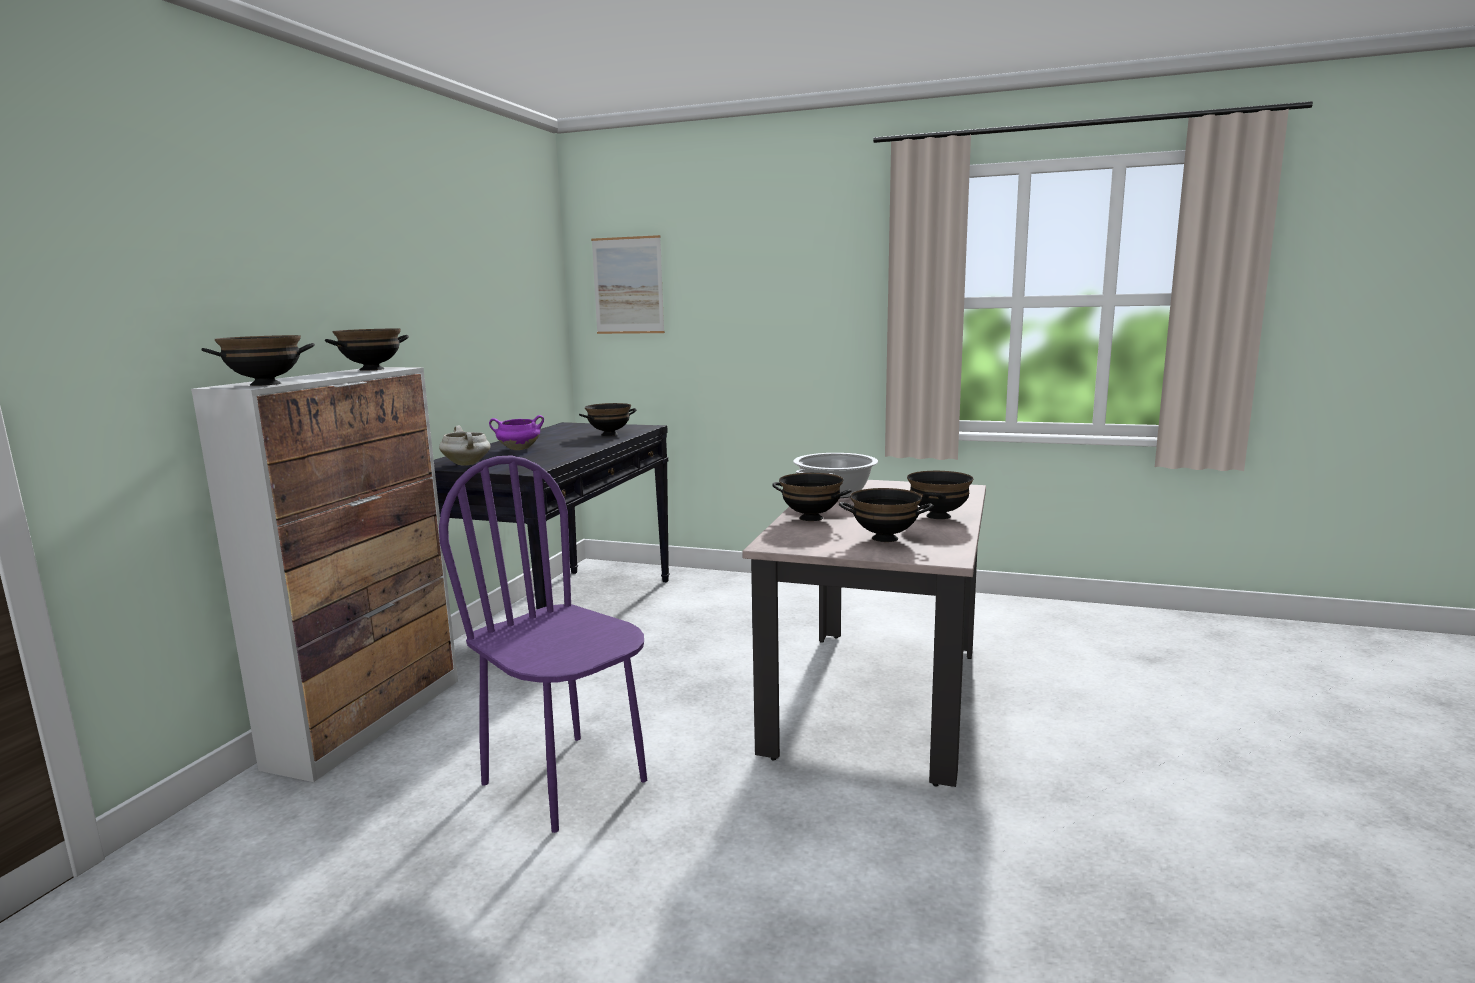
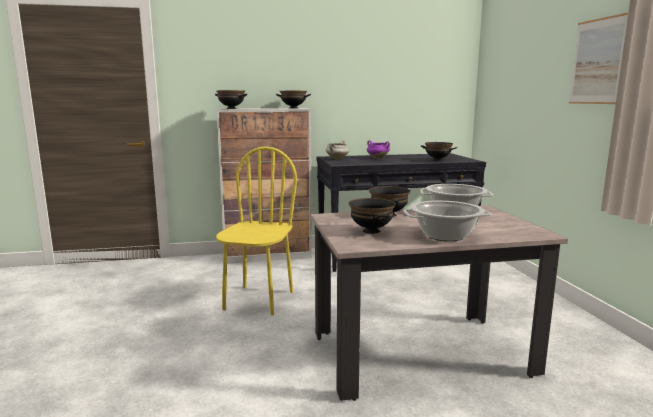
camera: 60 degrees right, 0 degrees up
purple chair [439,455,647,833] -> yellow chair [216,146,297,316]
picture [591,235,665,334] -> picture moved to [569,13,628,104]
black bowl [907,471,973,519] -> cooking pot [403,201,492,241]

